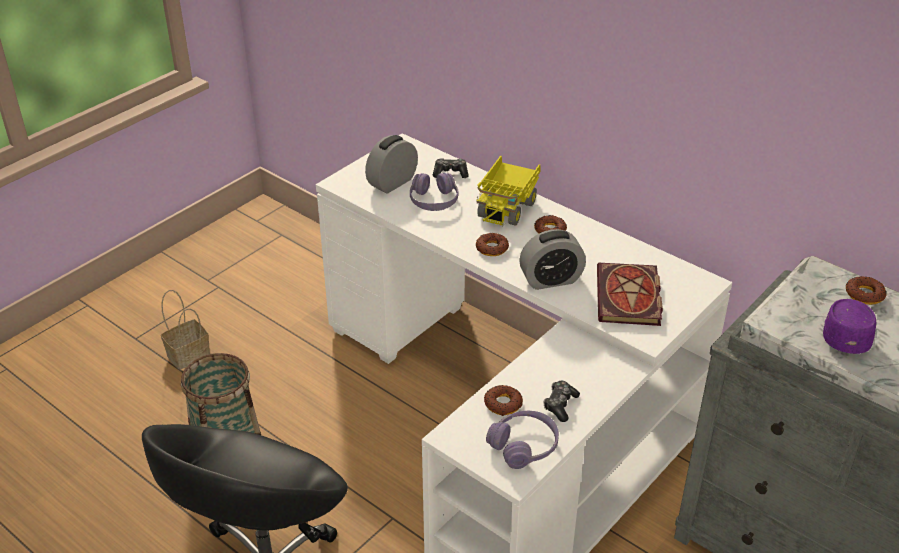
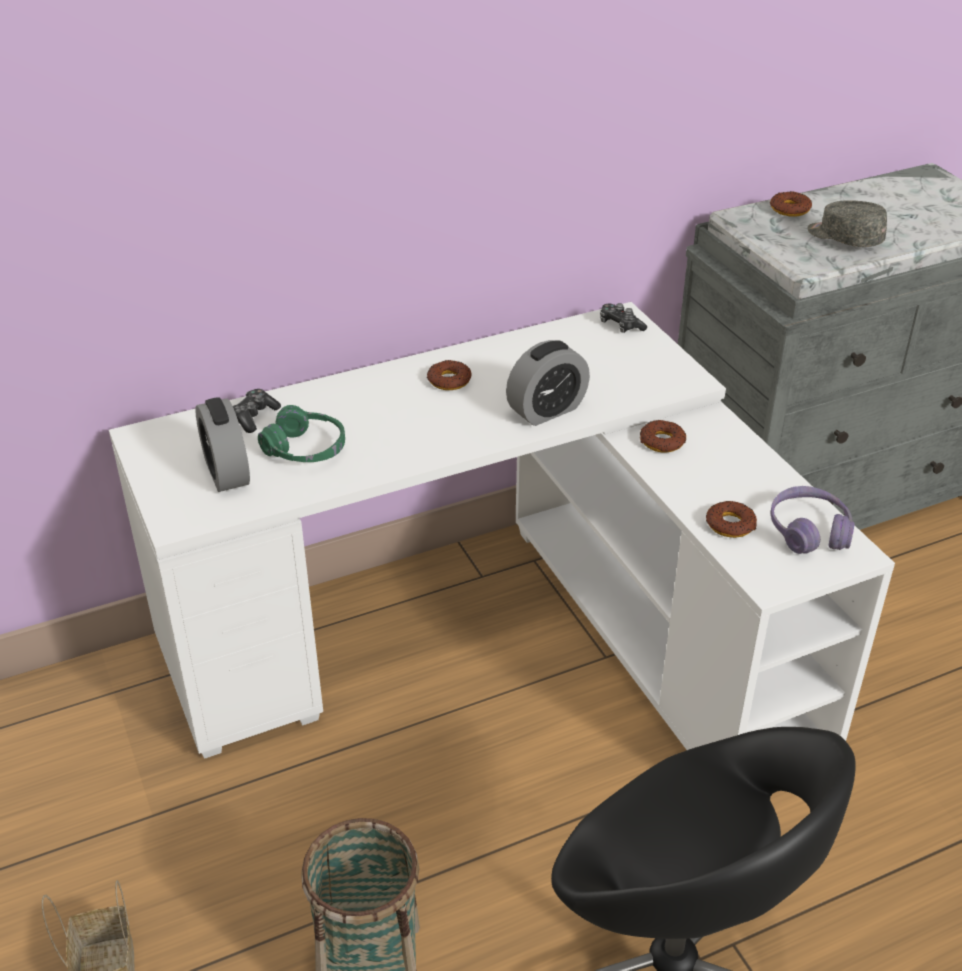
camera: 65 degrees left, 0 degrees up
purple headphones [410,173,459,211] -> green headphones [258,405,345,462]
toy truck [476,156,540,227] -> none
donut [476,233,509,256] -> donut moved to [640,420,686,453]
alarm clock [519,229,586,290] -> alarm clock turned 45 degrees clockwise [506,340,590,426]
game controller [544,381,580,422] -> game controller moved to [600,303,647,333]
book [597,263,663,326] -> none
purple cap [823,299,876,354] -> grey cap [807,200,887,247]

